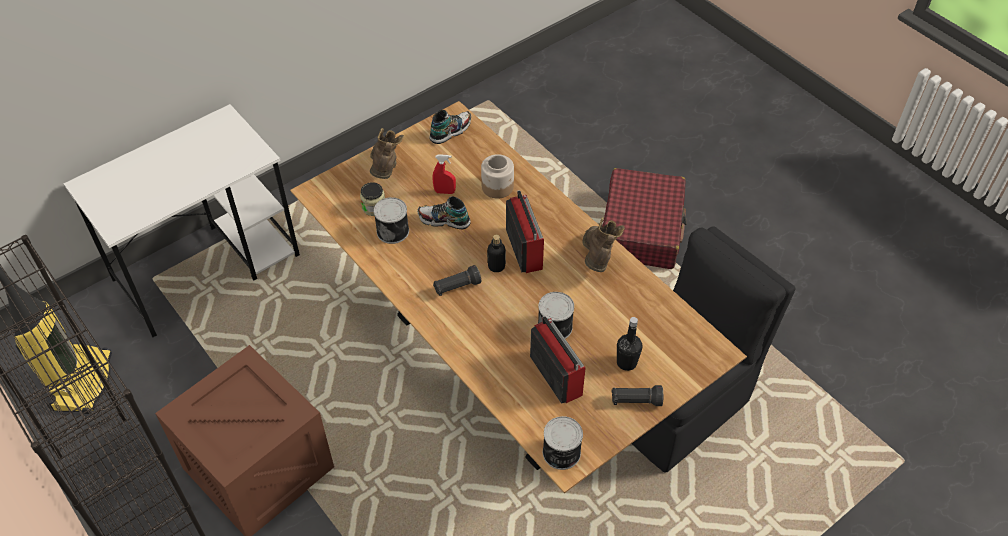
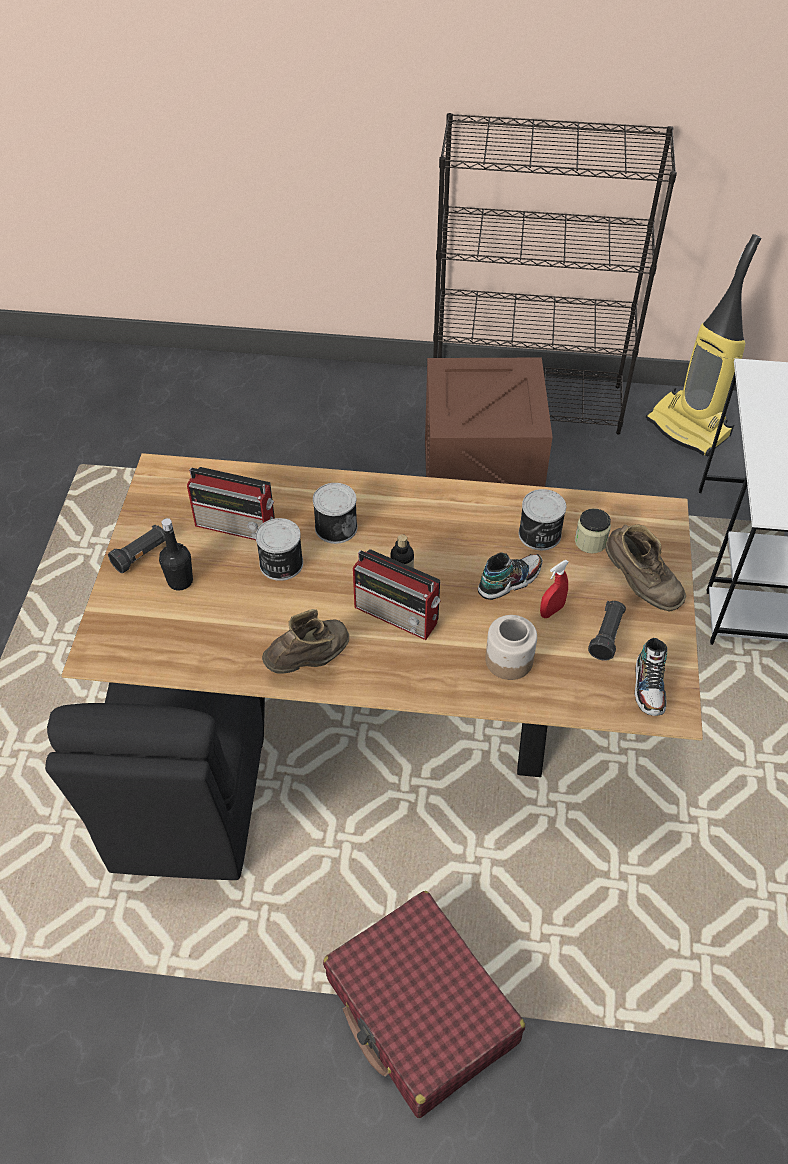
camera: 135 degrees right, 0 degrees up
black flashlight [433,265,481,296] -> black flashlight moved to [588,601,626,661]
can [543,416,583,470] -> can moved to [313,483,357,544]
brown boot [583,217,625,272] -> brown boot turned 90 degrees counterclockwise [262,609,349,674]

